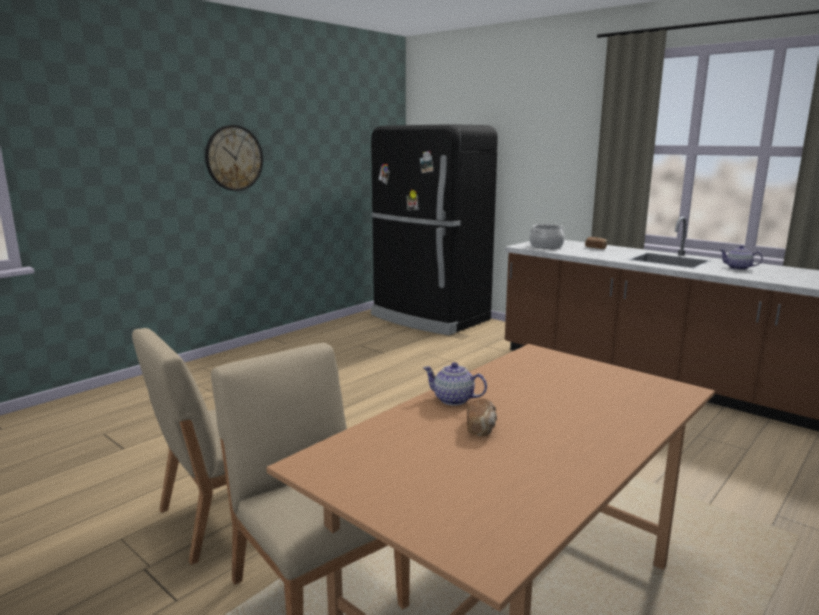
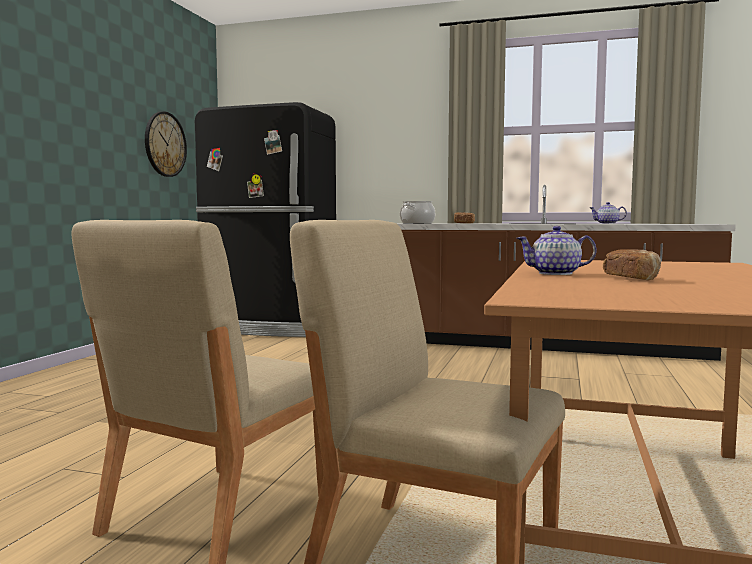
camera: 25 degrees left, 10 degrees down
wall clock [205,125,263,191] -> wall clock moved to [145,112,187,177]

